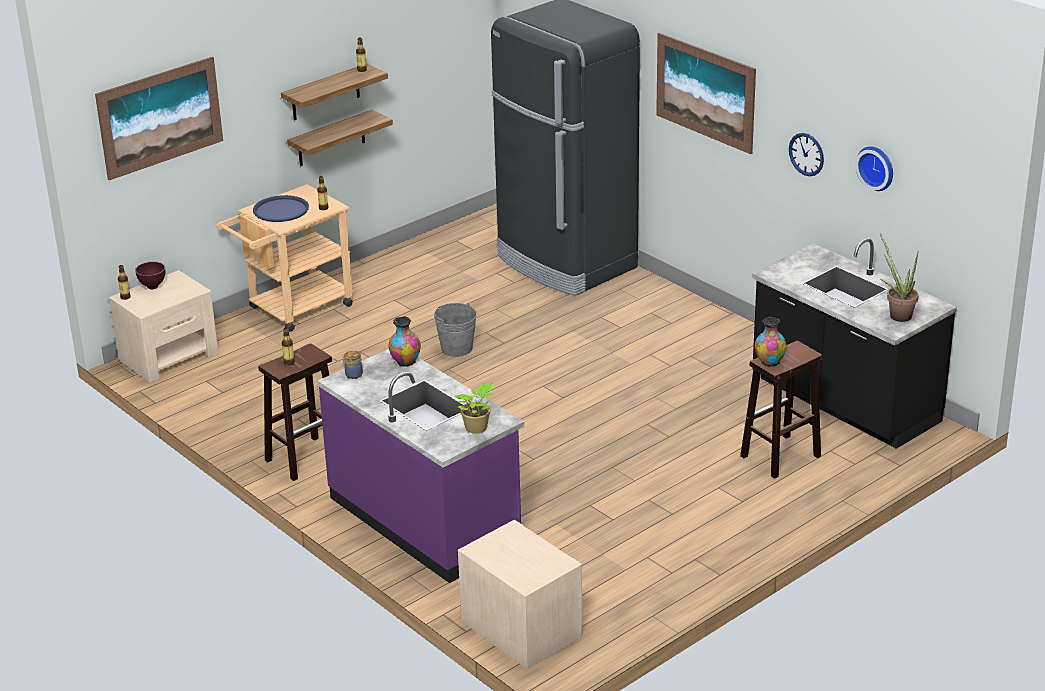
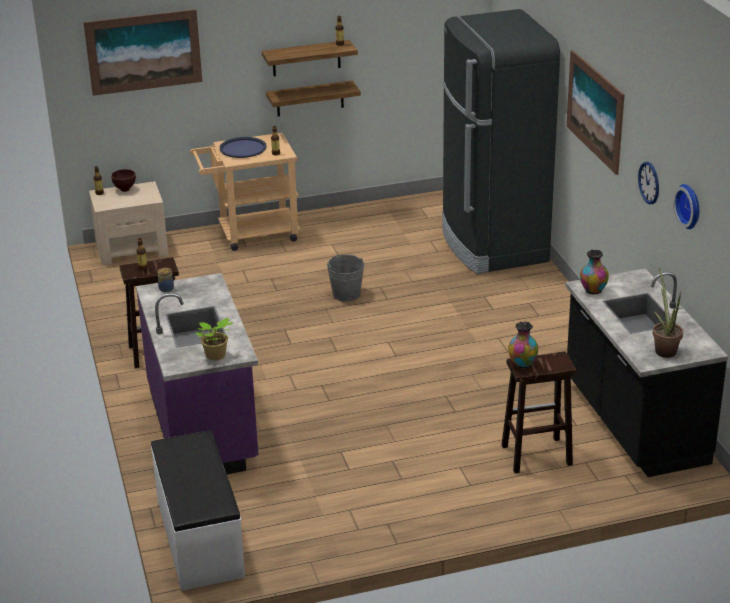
camera: 25 degrees right, 0 degrees up
vase [389,316,421,367] -> vase moved to [580,250,609,295]
beige nightstand [458,520,582,669] -> white bench [151,430,245,591]

